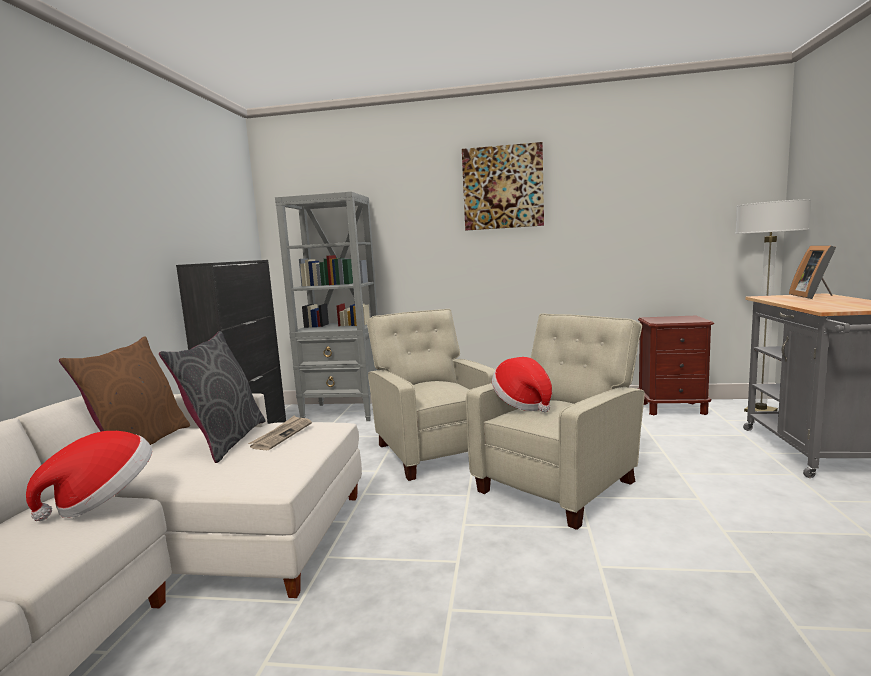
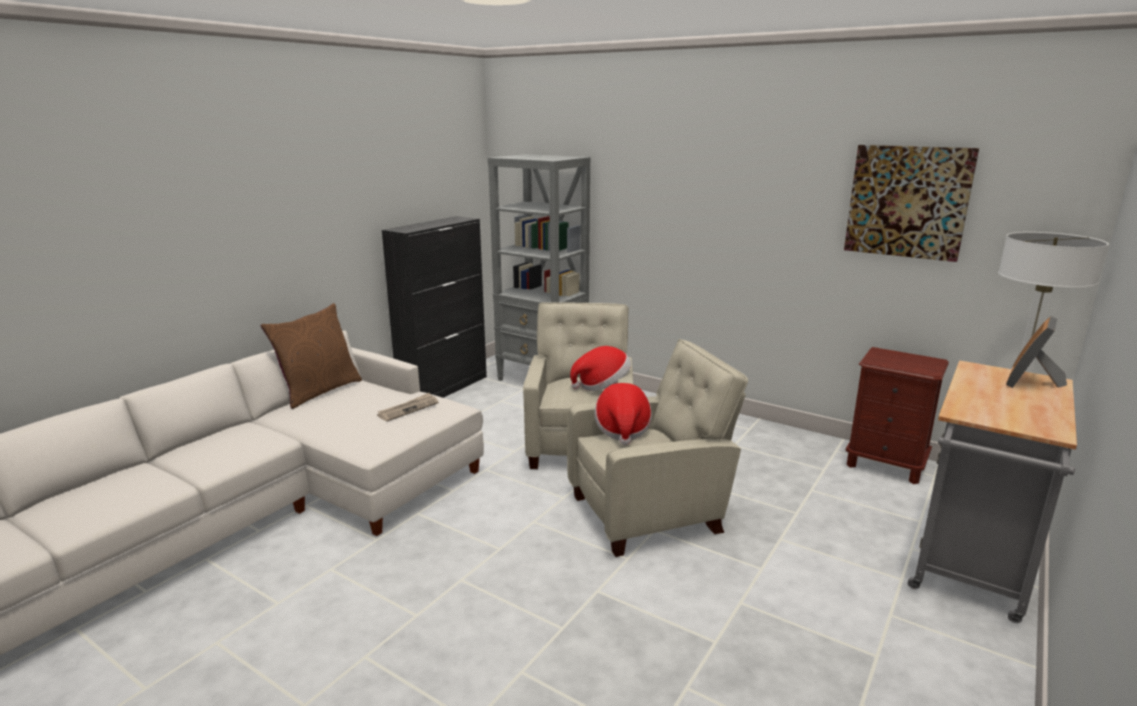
camera: 25 degrees right, 10 degrees up
hat [26,431,152,521] -> hat moved to [570,346,631,391]
grey pillow [159,331,266,463] -> none
picture [462,142,544,231] -> picture moved to [844,145,979,262]

